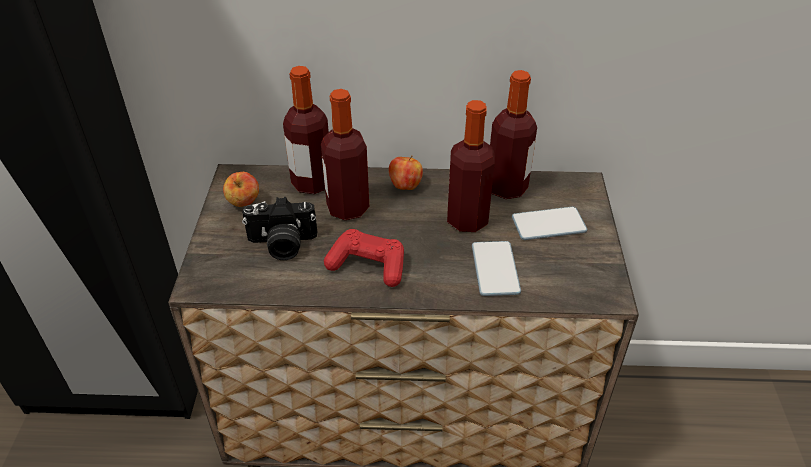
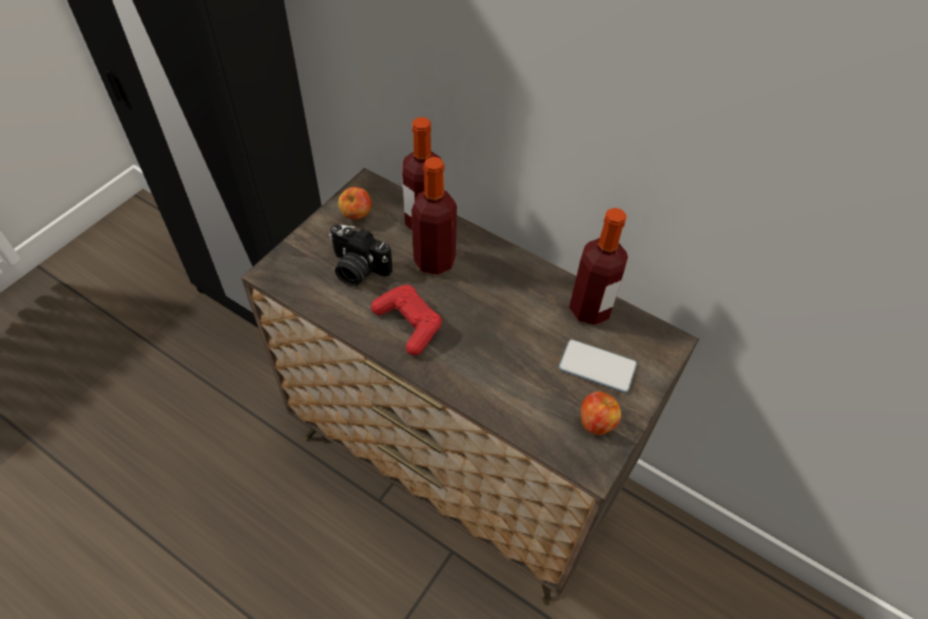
camera: 30 degrees right, 10 degrees up
apple [389,155,423,190] -> apple moved to [581,391,621,435]
bottle [447,100,495,232] -> none
phone [472,241,521,296] -> none

